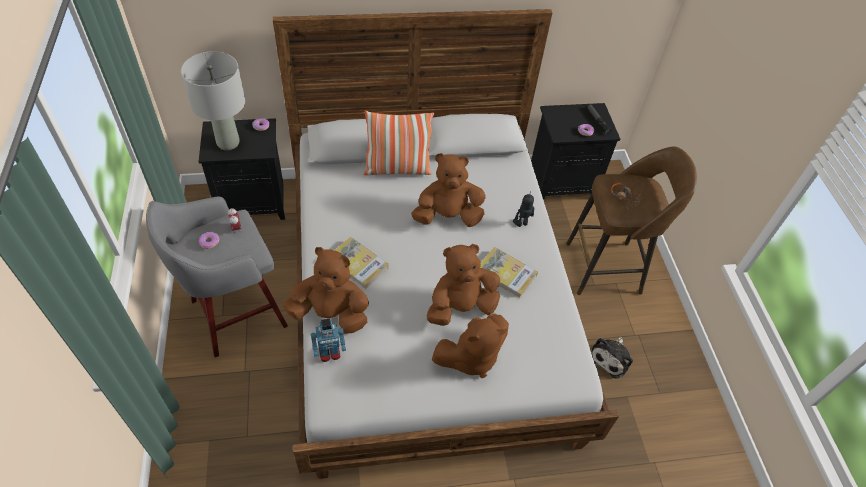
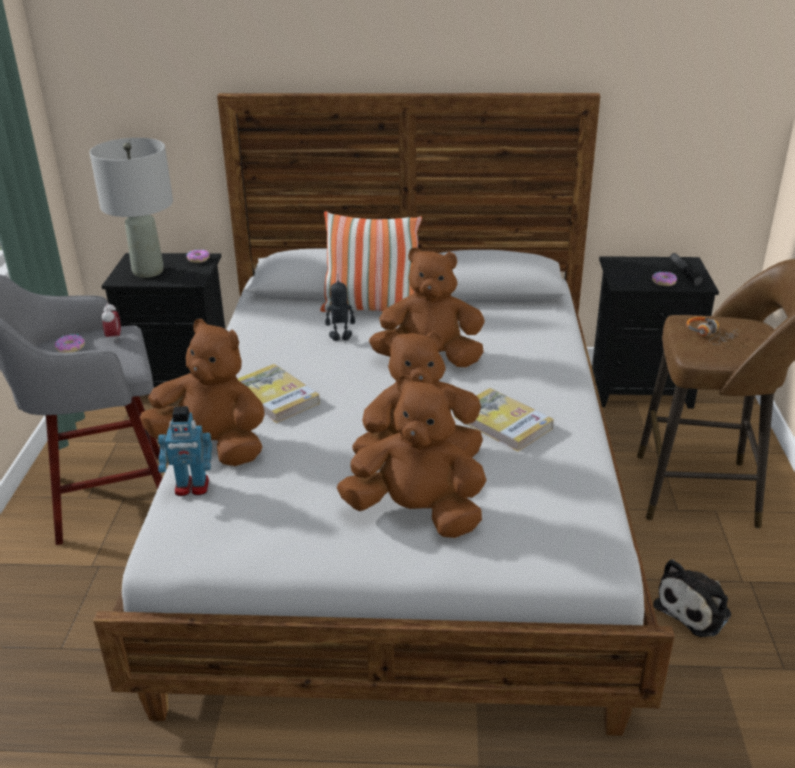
camera: 15 degrees right, 20 degrees down
brown plush toy [432,314,509,378] -> brown plush toy turned 150 degrees counterclockwise [337,375,486,538]
toy robot [513,194,534,227] -> toy robot moved to [325,274,355,341]

